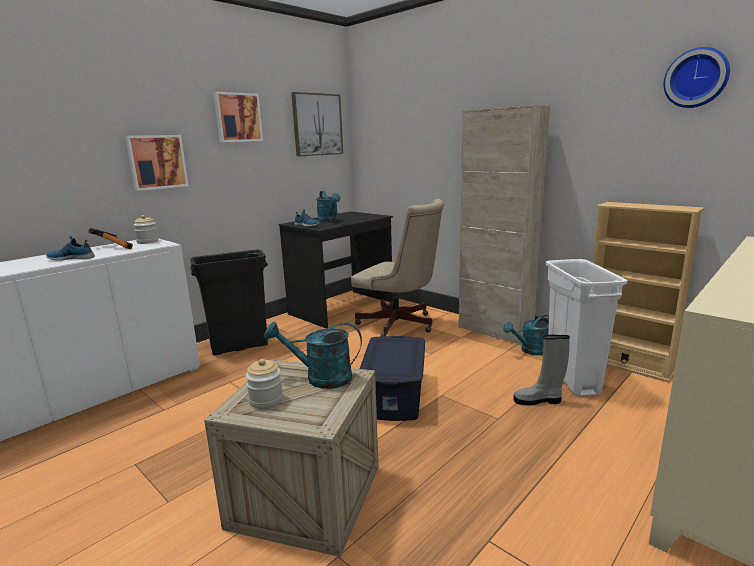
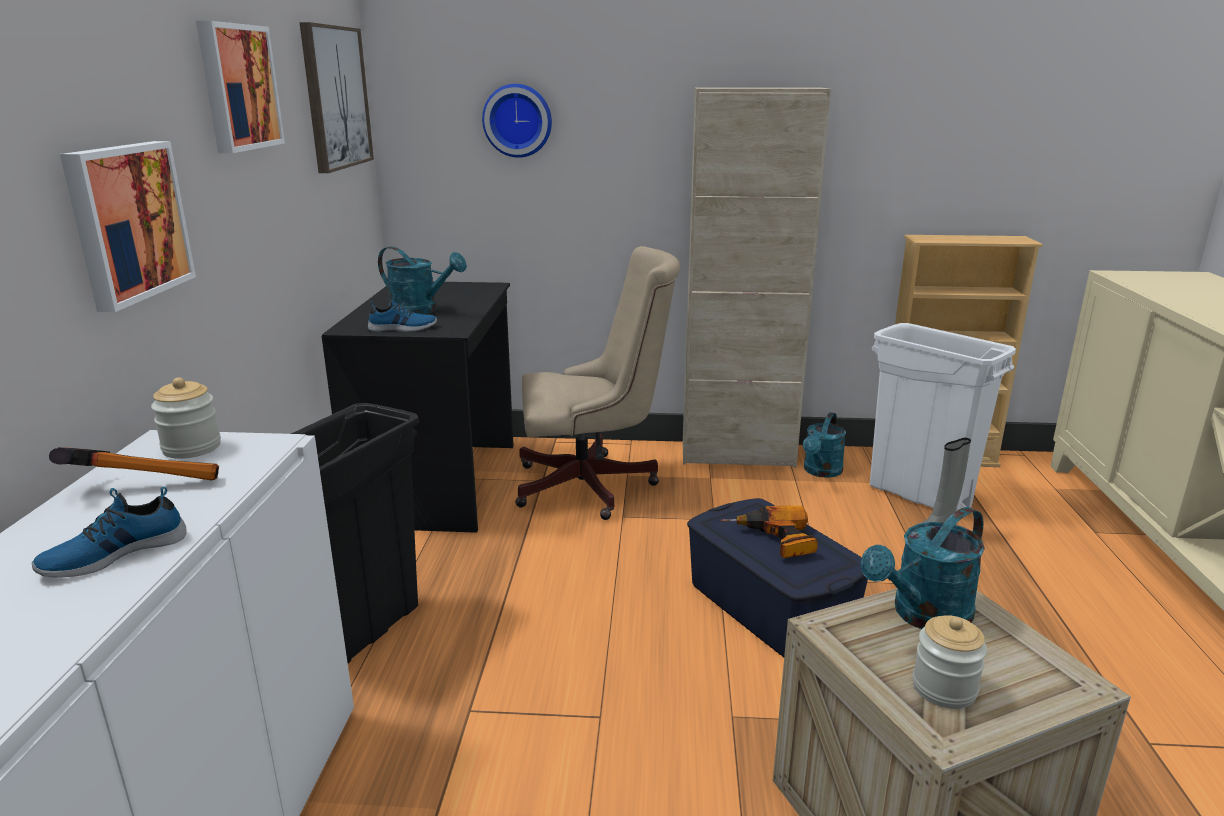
camera: 40 degrees left, 5 degrees up
wall clock [663,47,730,108] -> wall clock moved to [482,84,552,158]
none -> power drill [720,506,818,558]

